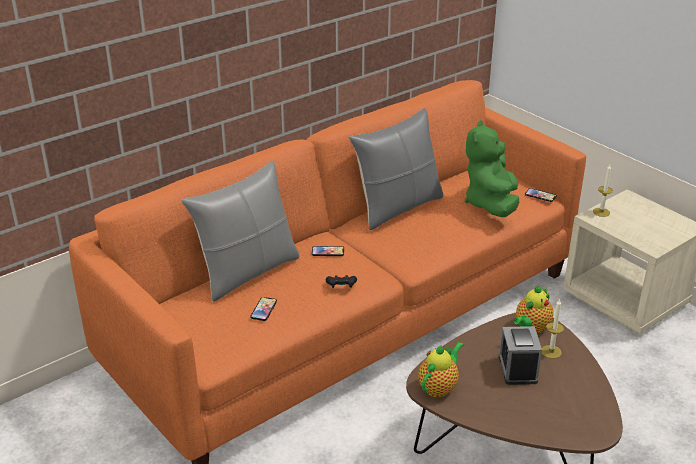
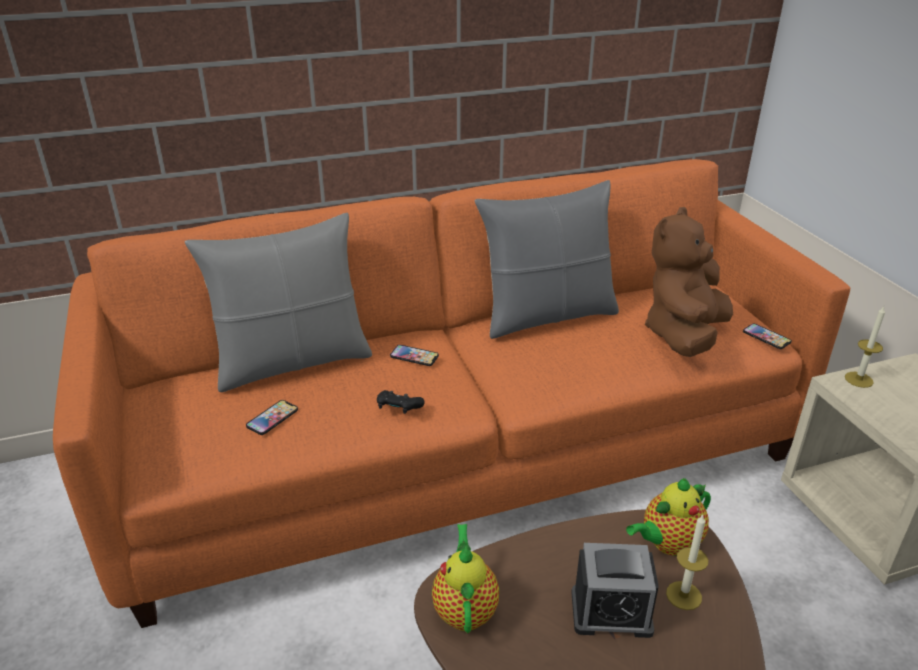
camera: 20 degrees right, 0 degrees up
teapot [418,342,464,398] -> teapot turned 60 degrees counterclockwise [432,524,499,633]
green plush toy [464,120,519,217] -> brown plush toy [645,207,733,357]
alarm clock [499,326,542,385] -> alarm clock turned 105 degrees counterclockwise [571,543,659,638]

